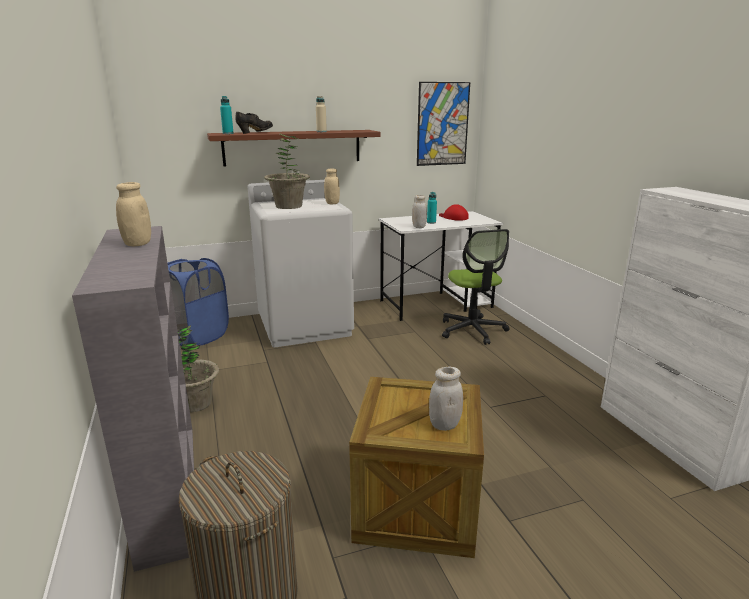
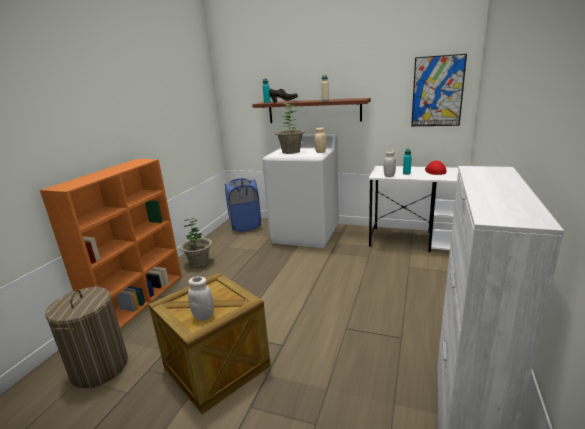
camera: 40 degrees right, 0 degrees up
grey bookcase [72,226,194,572] -> orange bookcase [40,159,182,329]
beige jar [116,182,151,246] -> none
office chair [442,229,510,345] -> none

